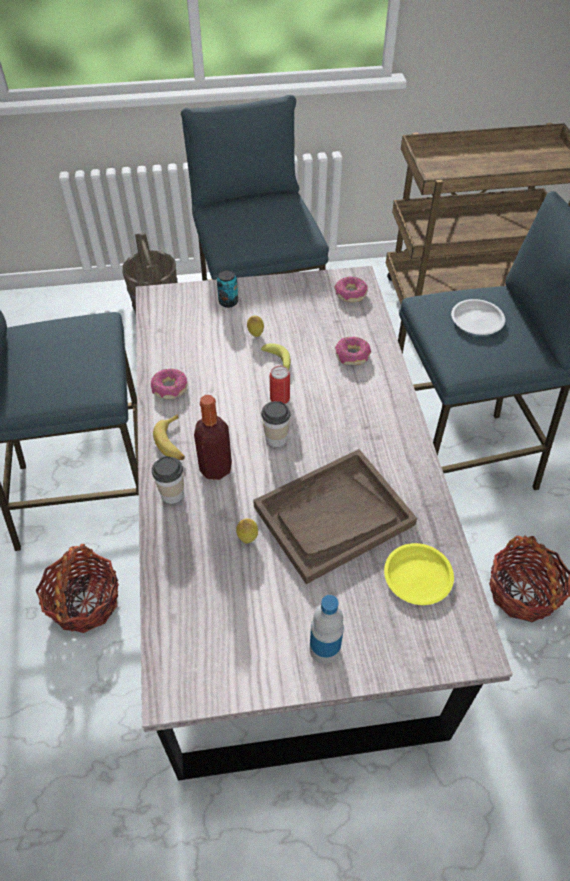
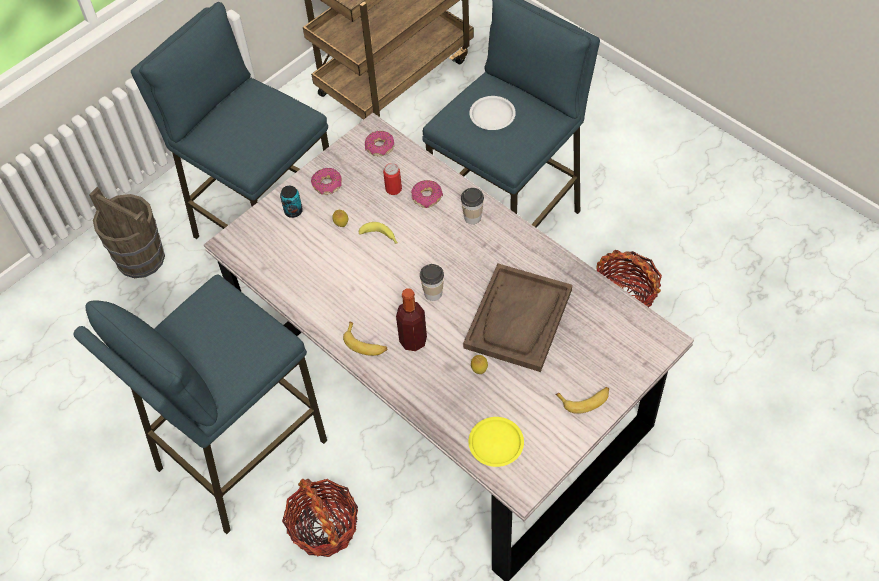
camera: 35 degrees left, 5 degrees up
donut [151,369,188,399] -> donut moved to [311,168,342,195]
cup [152,456,184,504] -> cup moved to [461,188,484,224]
can [270,366,290,404] -> can moved to [383,163,402,195]
bottle [310,595,344,664] -> banana [555,387,609,414]
yellow plate [384,543,454,605] -> yellow plate moved to [469,417,524,467]

